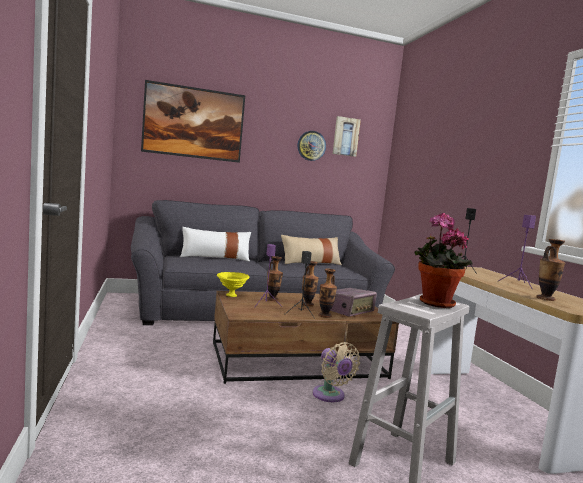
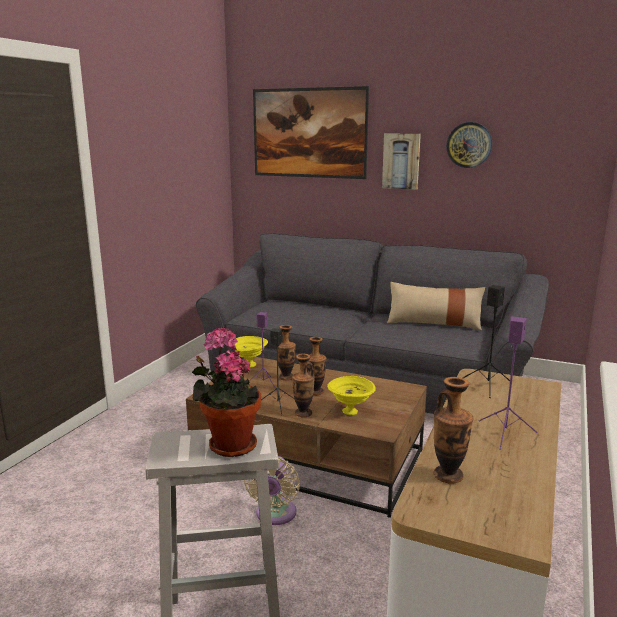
camera: 40 degrees right, 10 degrees up
white pillow [180,227,251,262] -> none
radio [330,288,377,317] -> yellow bowl [327,376,376,415]
picture [333,116,361,157] -> picture moved to [382,134,421,190]

